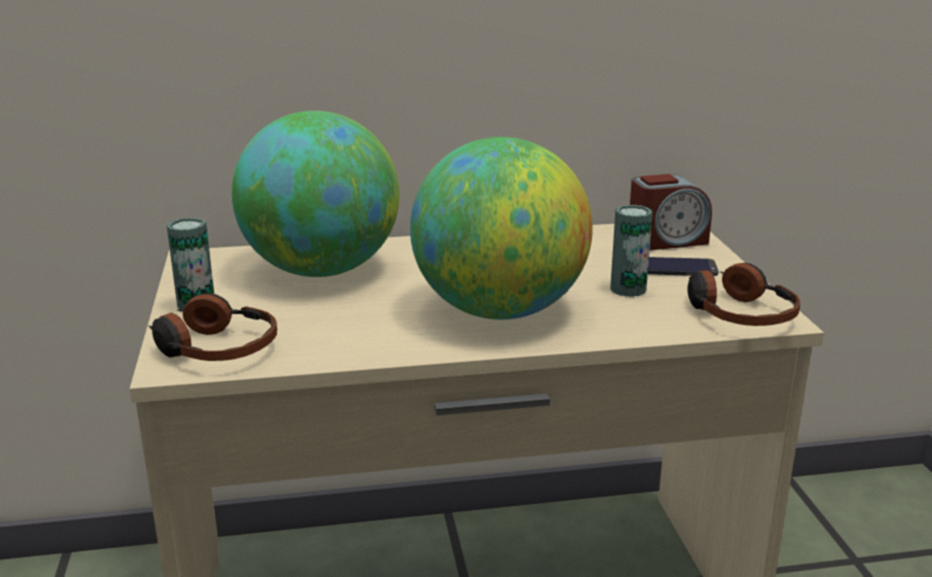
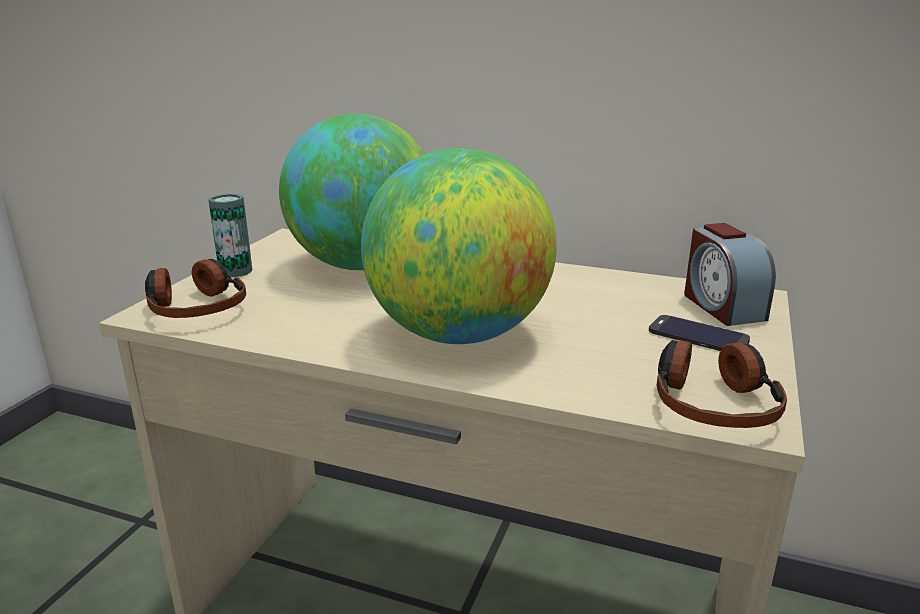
camera: 30 degrees right, 0 degrees up
can [610,205,653,297] -> none
alarm clock [630,174,712,250] -> alarm clock turned 60 degrees clockwise [684,223,776,326]

